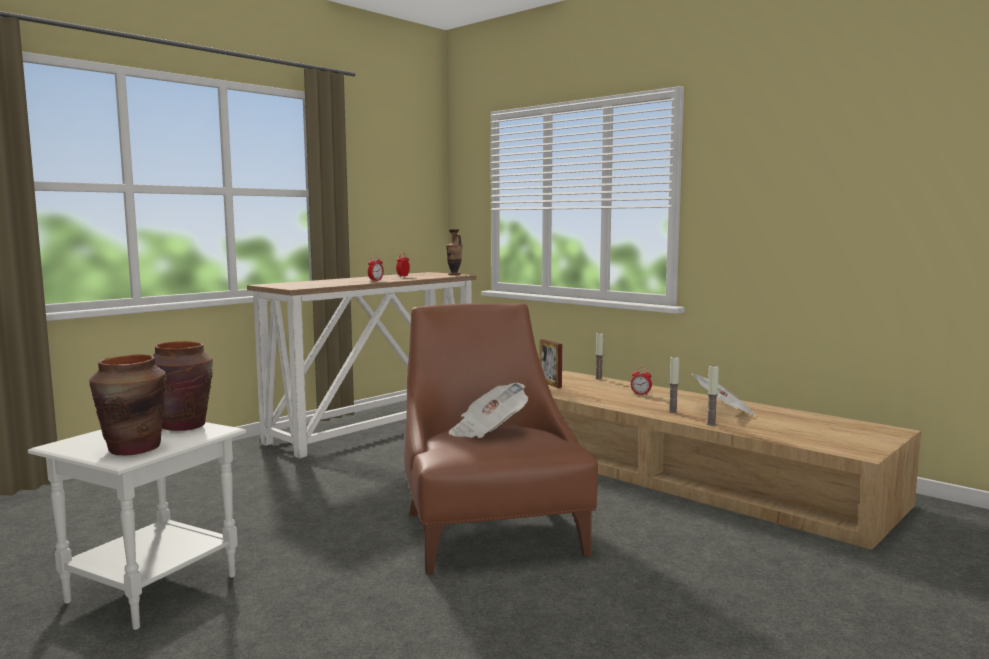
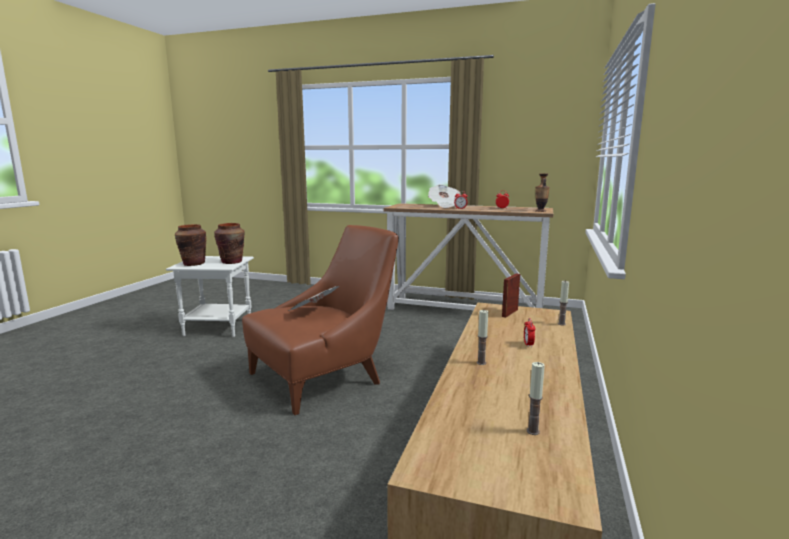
camera: 65 degrees right, 5 degrees up
newspaper [691,374,757,416] -> newspaper moved to [428,185,461,208]
candle [706,366,719,426] -> candle moved to [527,362,545,435]

